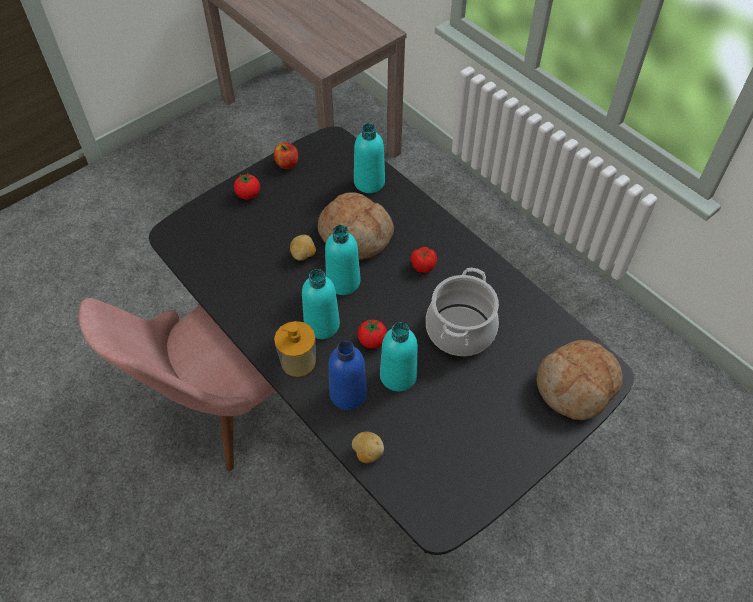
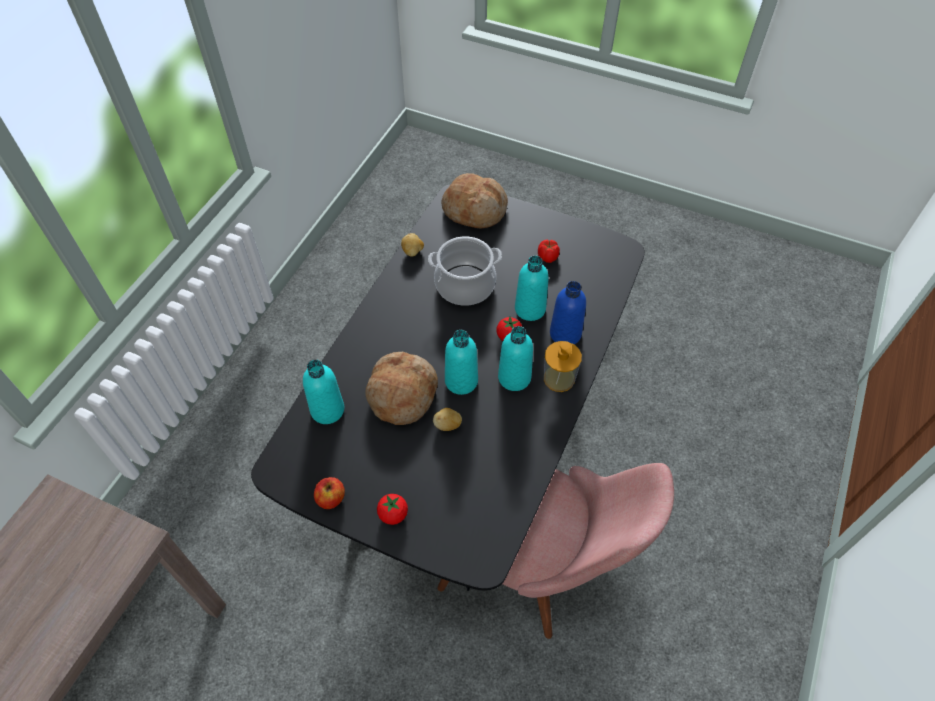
camera: 115 degrees left, 0 degrees up
potato [352,432,384,463] -> potato moved to [401,233,424,257]
tomato [410,247,437,273] -> tomato moved to [538,240,560,263]

